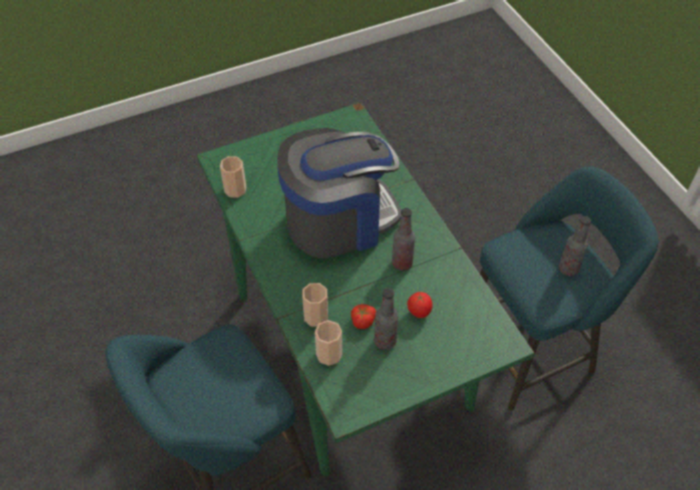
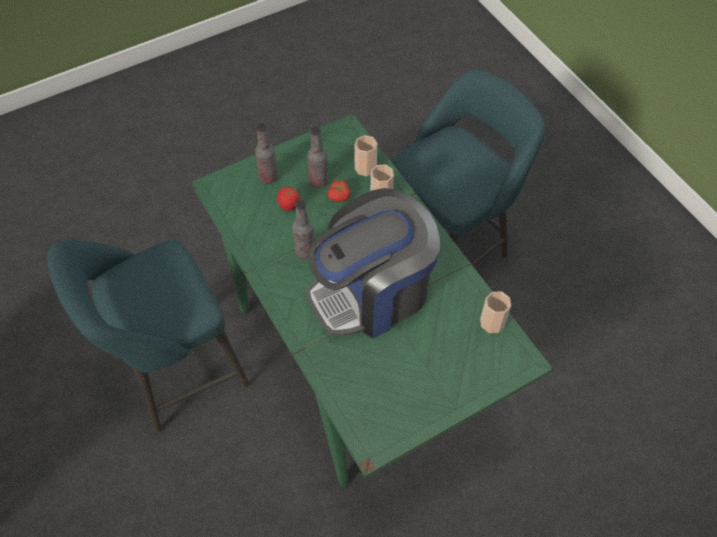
camera: 175 degrees right, 5 degrees up
bottle [559,216,591,276] -> bottle moved to [255,123,278,184]

